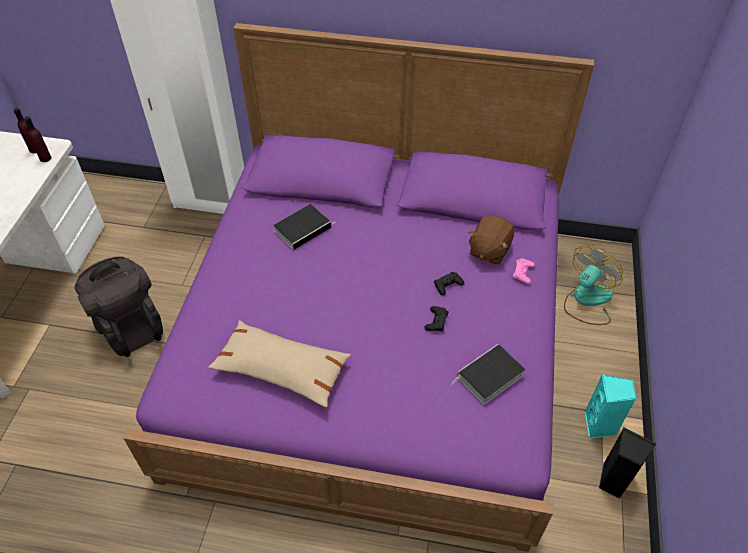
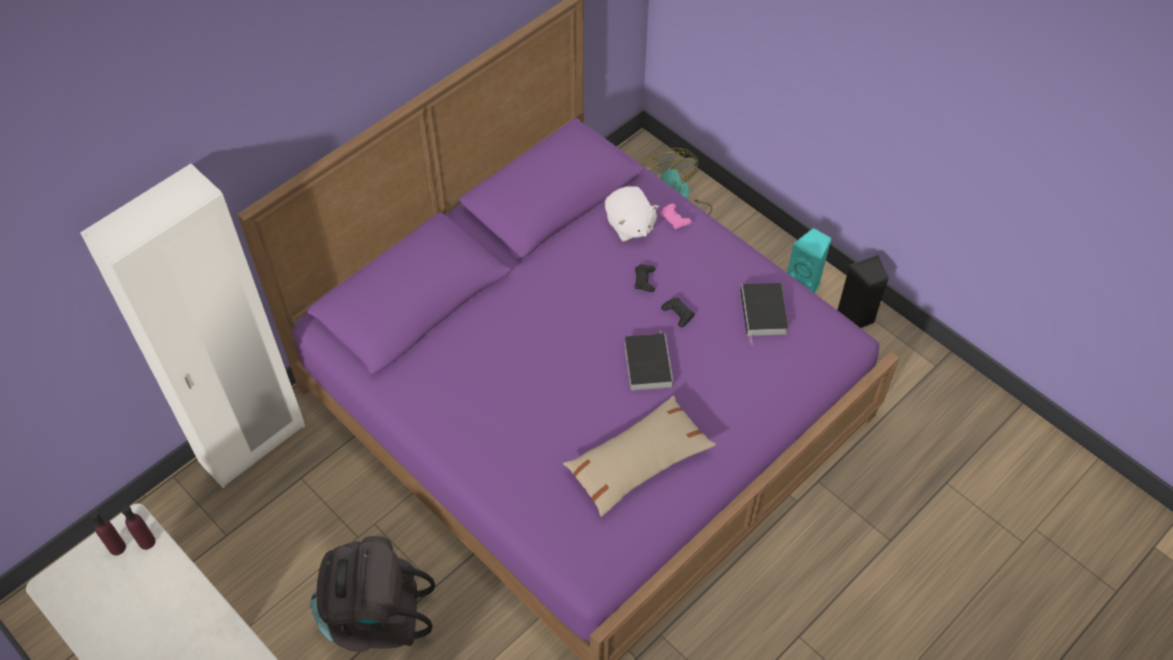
camera: 55 degrees left, 5 degrees up
book [273,204,336,250] -> book moved to [624,330,673,391]
brown plush toy [468,215,514,265] -> white plush toy [605,186,659,242]

